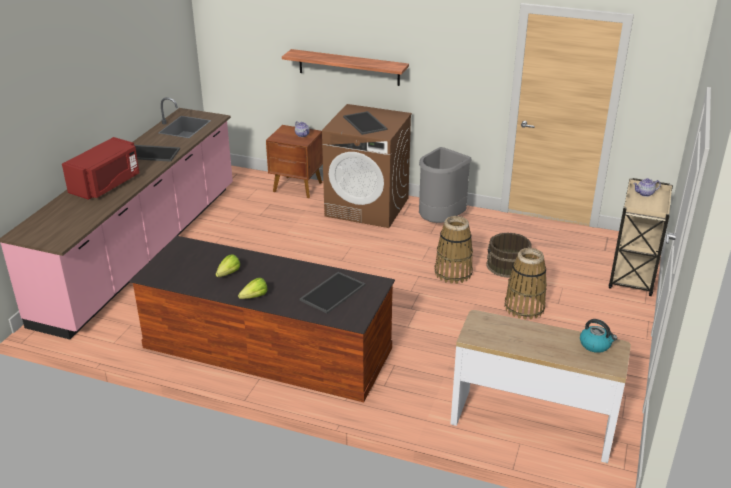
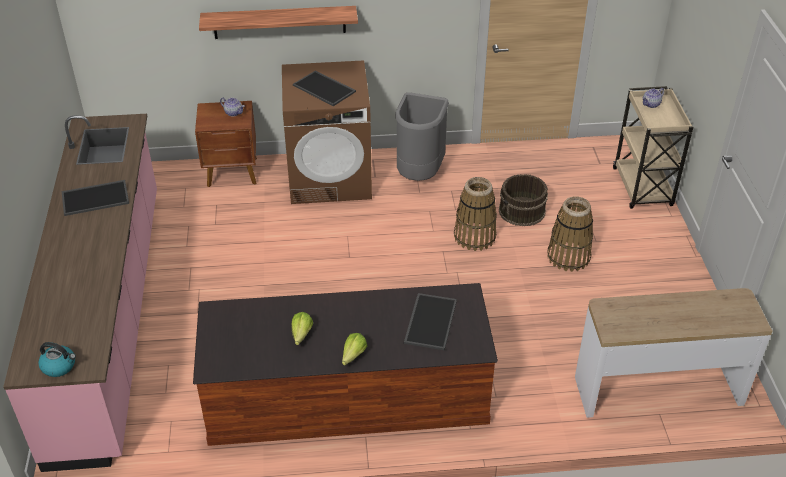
camera: 25 degrees left, 10 degrees up
red microwave [62,137,139,200] -> none
kettle [580,319,617,353] -> kettle moved to [38,342,76,377]

